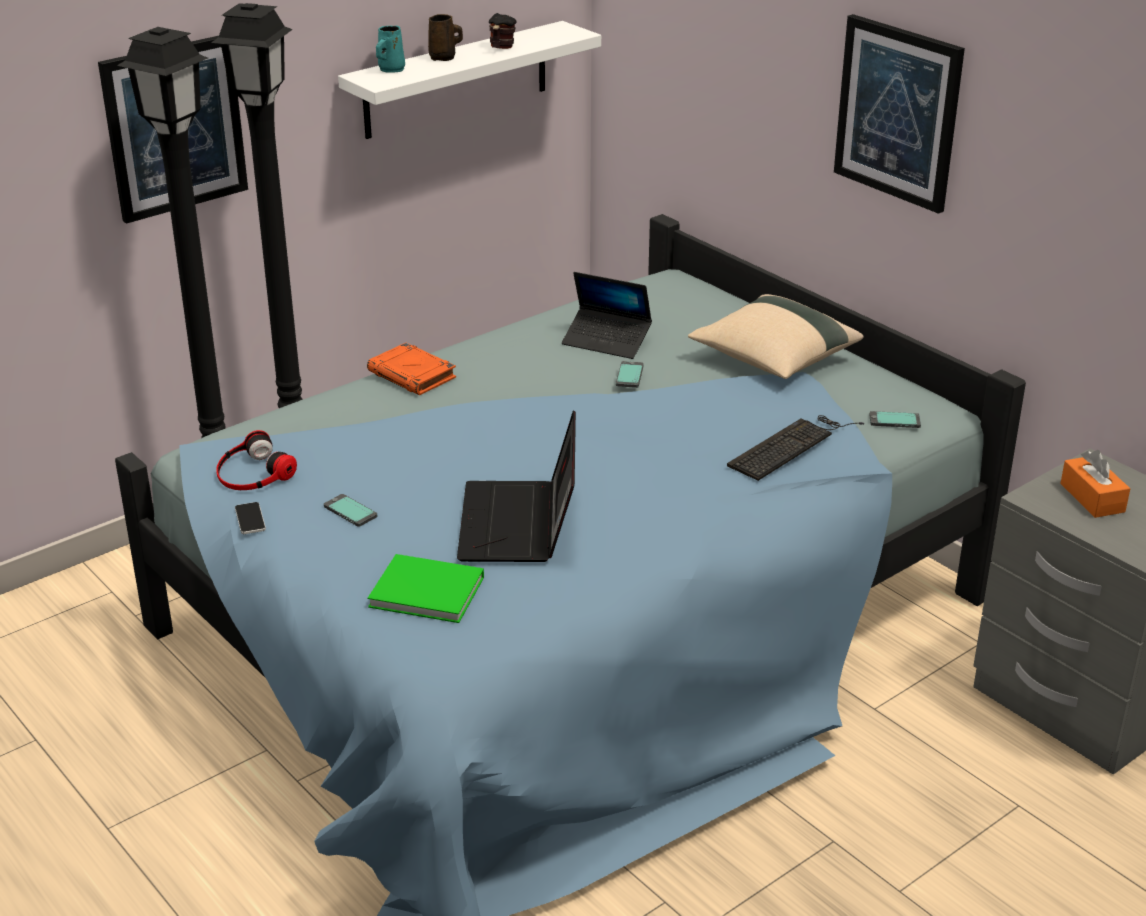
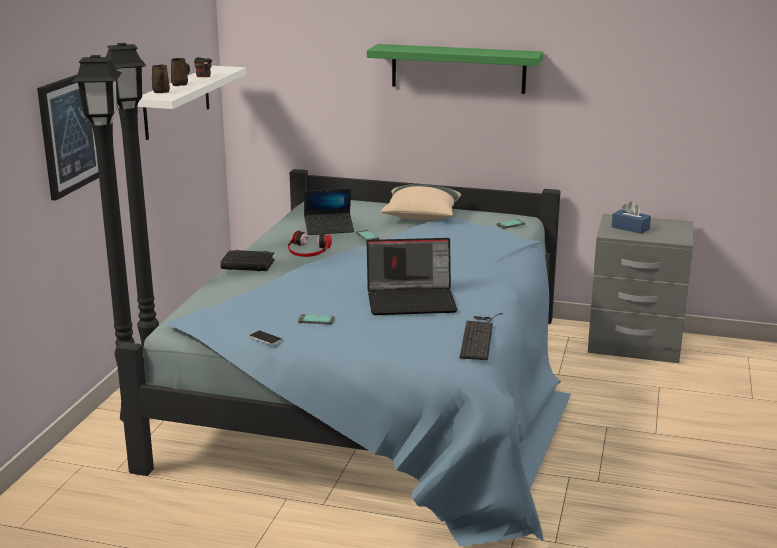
camera: 35 degrees left, 10 degrees down
headphones [216,430,297,490] -> headphones moved to [288,231,332,257]
orange book [367,343,456,395] -> black book [220,250,275,271]
green book [368,554,484,623] -> none
turquoise mug [376,26,405,73] -> brown mug [152,65,170,93]
laptop [457,410,576,562] -> laptop turned 60 degrees counterclockwise [367,238,457,315]
keyboard [727,415,864,481] -> keyboard moved to [460,313,503,360]
picture [834,14,965,214] -> green shelf [367,44,543,94]
orange tissue box [1060,450,1130,518] -> blue tissue box [612,201,651,234]

